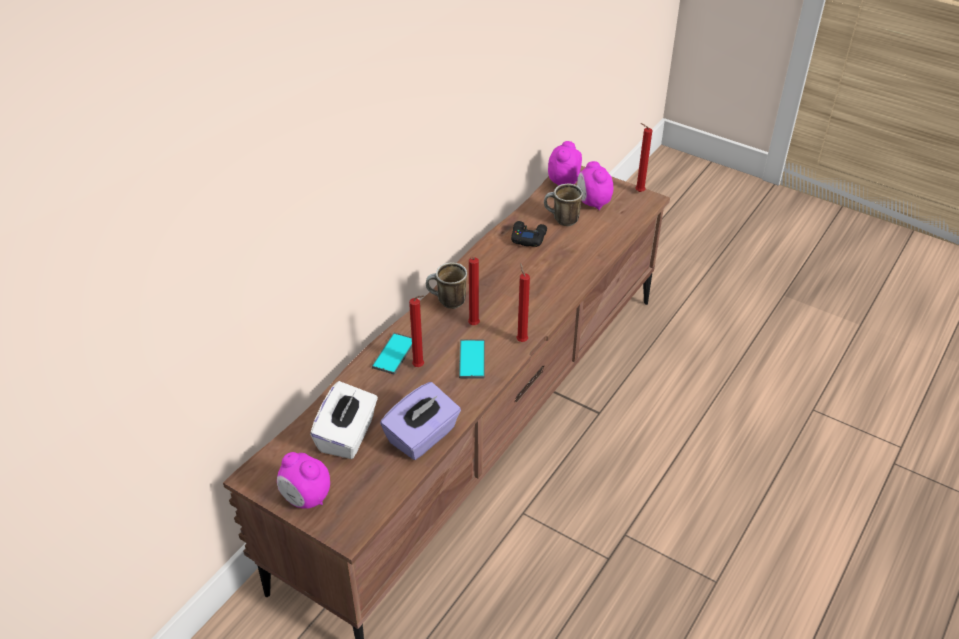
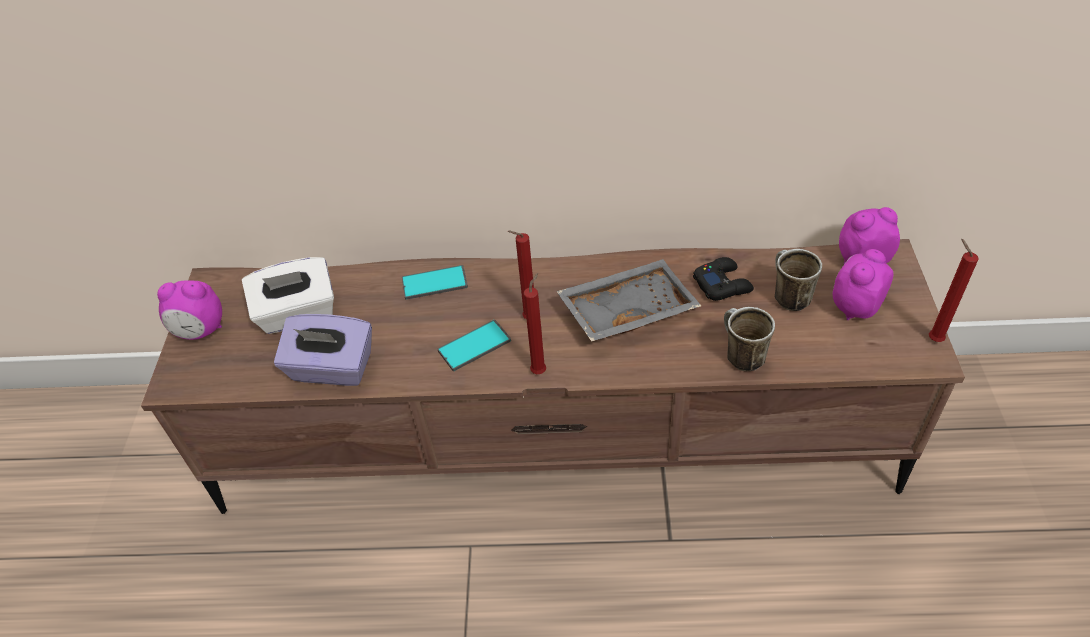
camera: 60 degrees right, 5 degrees up
alarm clock [277,452,330,509] -> alarm clock turned 90 degrees counterclockwise [157,280,222,340]
red candle [409,296,424,367] -> none
mug [426,262,467,309] -> mug moved to [724,307,775,371]
none -> grey tray [556,259,701,342]

